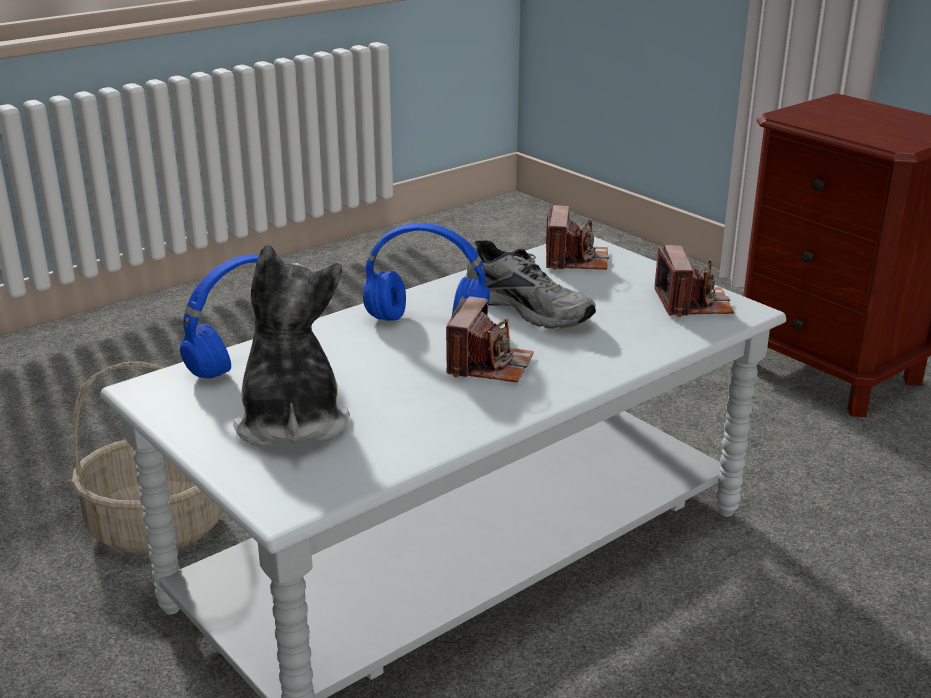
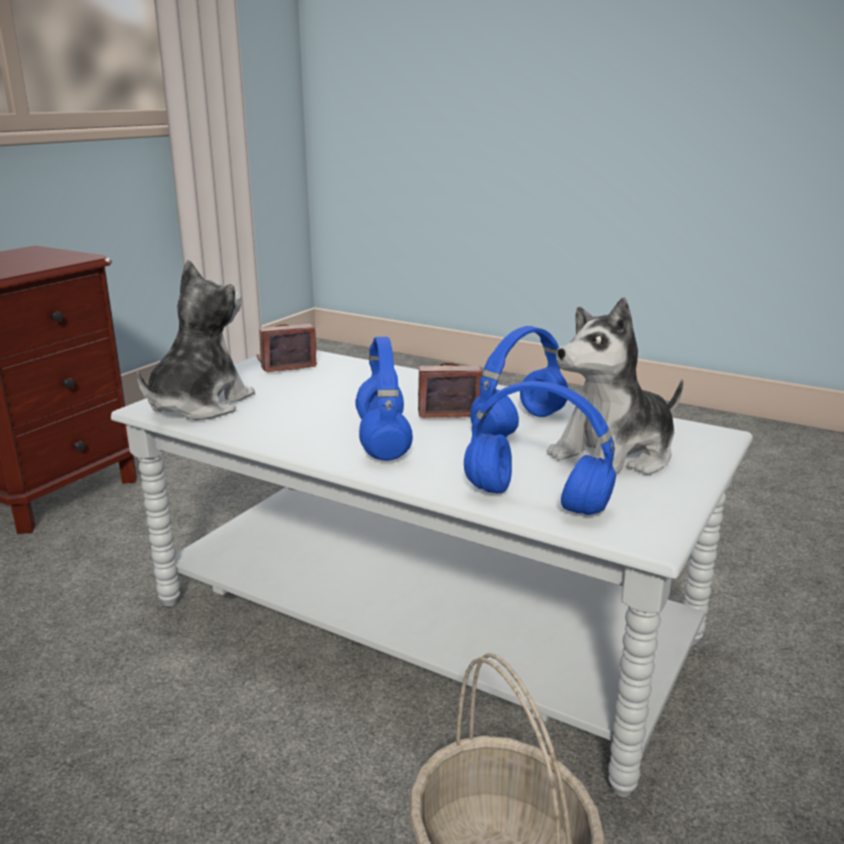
camera: 110 degrees left, 5 degrees down
grey shoe [465,240,596,329] -> none
camera [546,205,609,270] -> plush toy [137,260,255,420]
none -> blue headphones [470,326,568,437]

